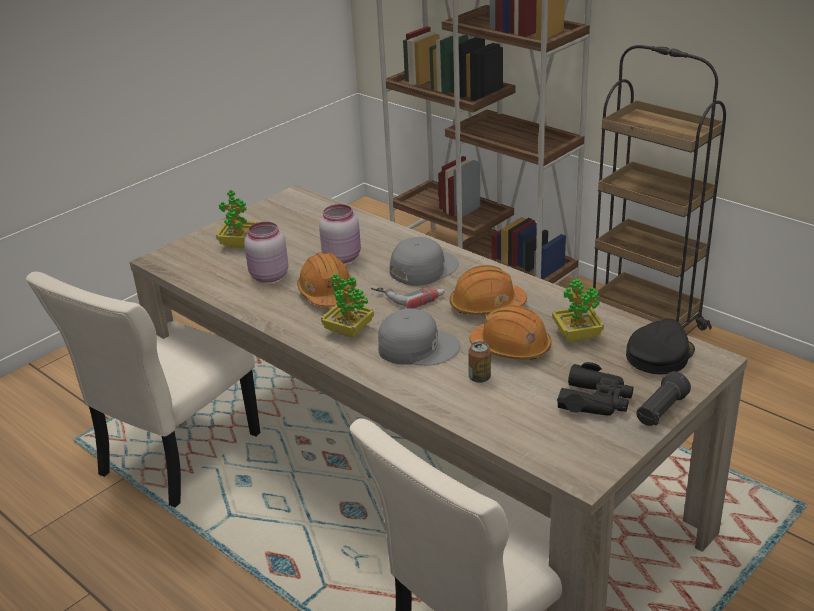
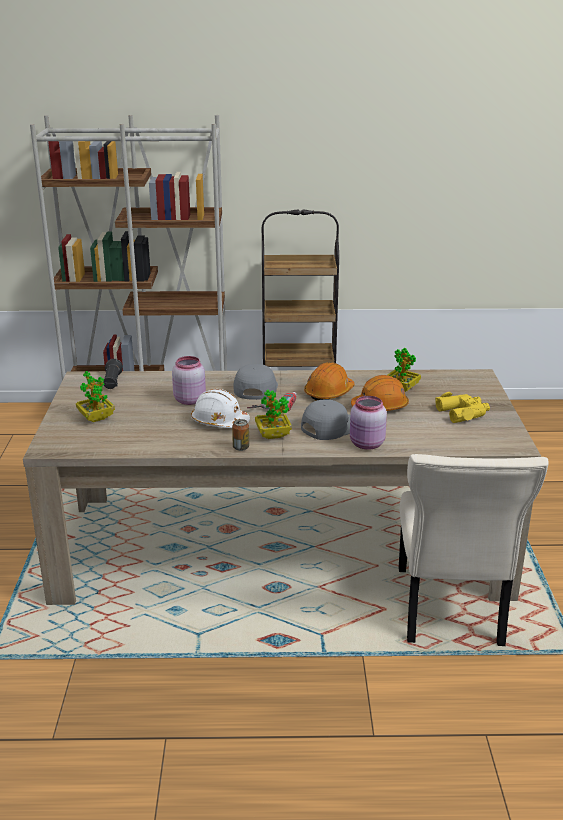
camera: 45 degrees left, 5 degrees down
beige chair [26,272,260,508] -> none
pink jar [244,222,288,283] -> pink jar moved to [350,396,387,450]
orange hard hat [297,252,355,307] -> white hard hat [191,389,250,428]
can [468,341,491,383] -> can moved to [232,419,249,451]
black binoculars [557,362,634,416] -> yellow binoculars [435,392,490,423]
black cap [626,319,695,374] -> none
black flashlight [636,371,691,426] -> black flashlight moved to [103,359,123,389]

